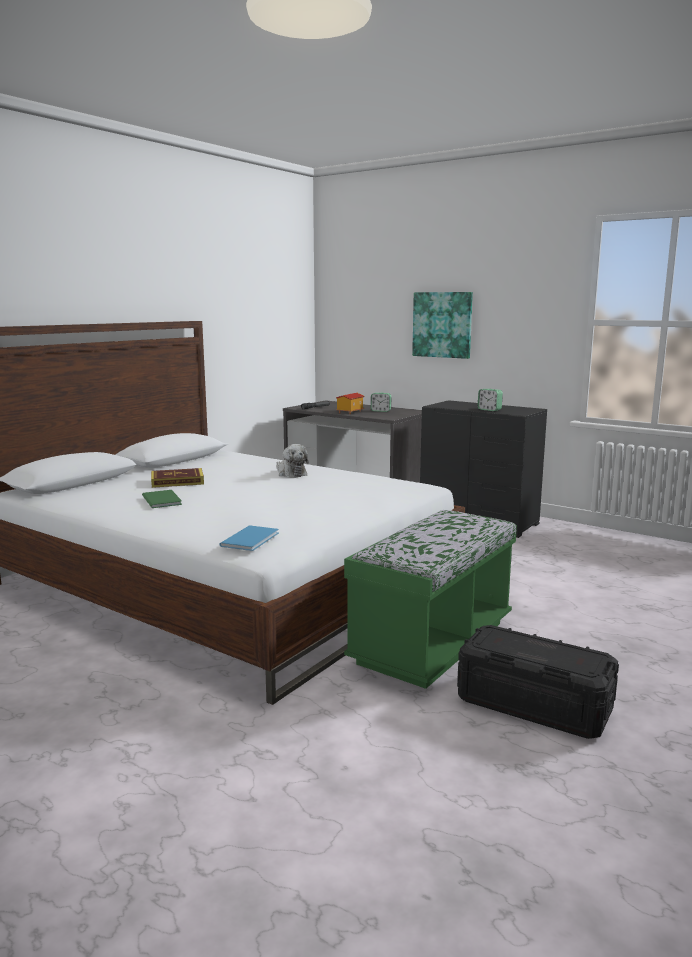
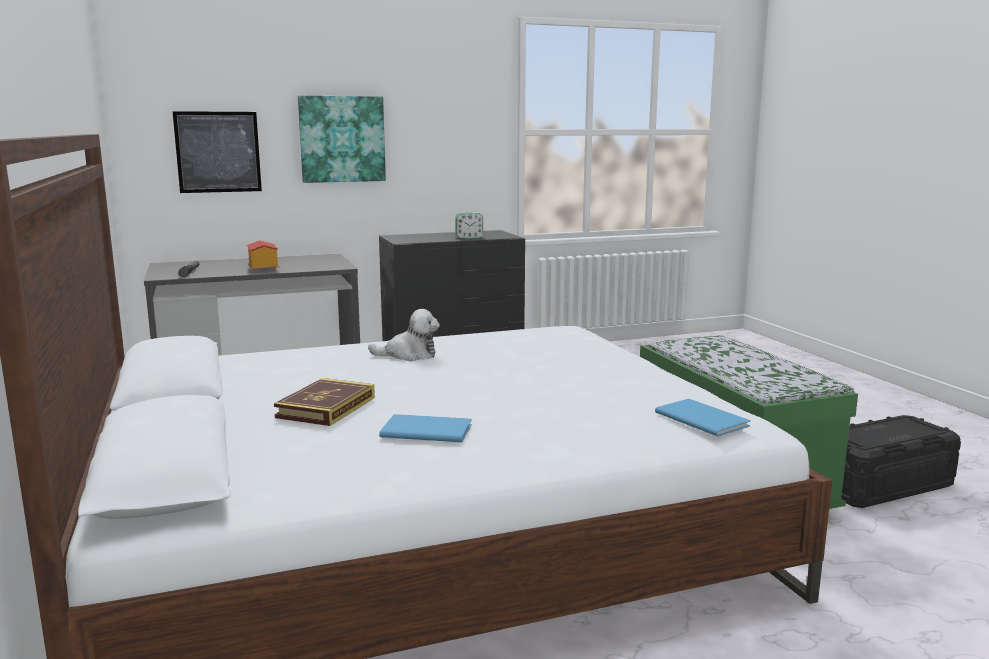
camera: 55 degrees left, 0 degrees up
green book [142,490,182,508] -> blue book [379,414,472,442]
alarm clock [371,393,391,412] -> none
none -> picture [173,111,262,193]

